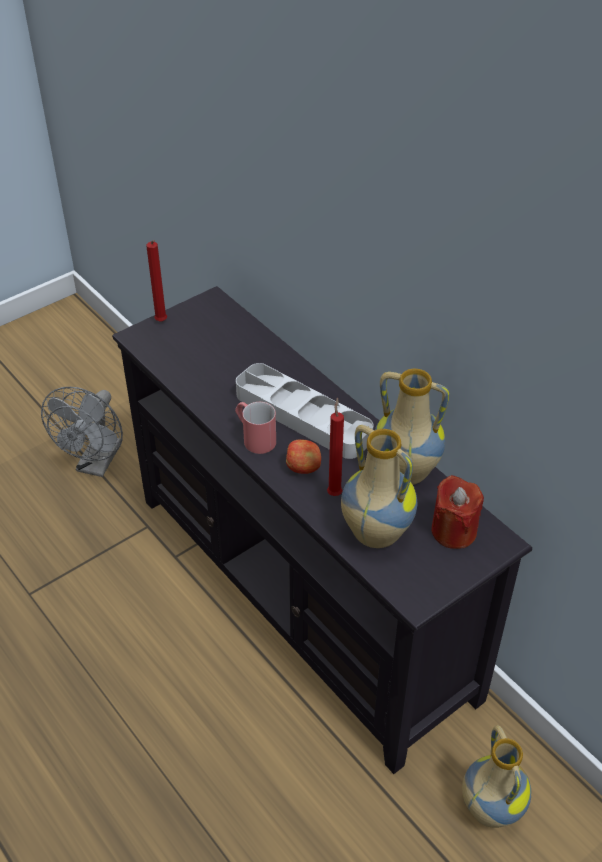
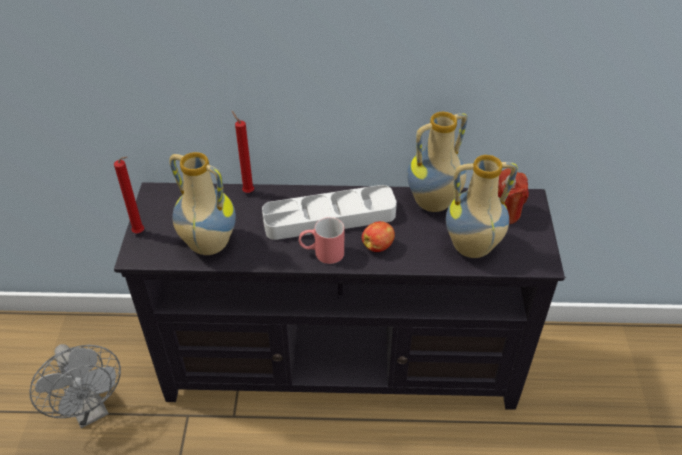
camera: 50 degrees left, 0 degrees up
red candle [327,397,344,496] -> red candle moved to [232,111,254,193]
vase [462,725,531,828] -> vase moved to [169,152,236,255]

